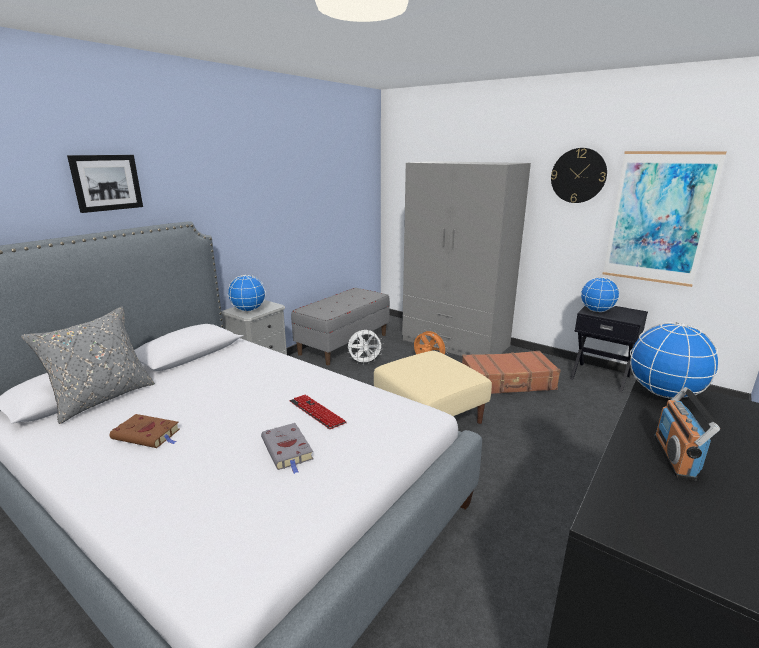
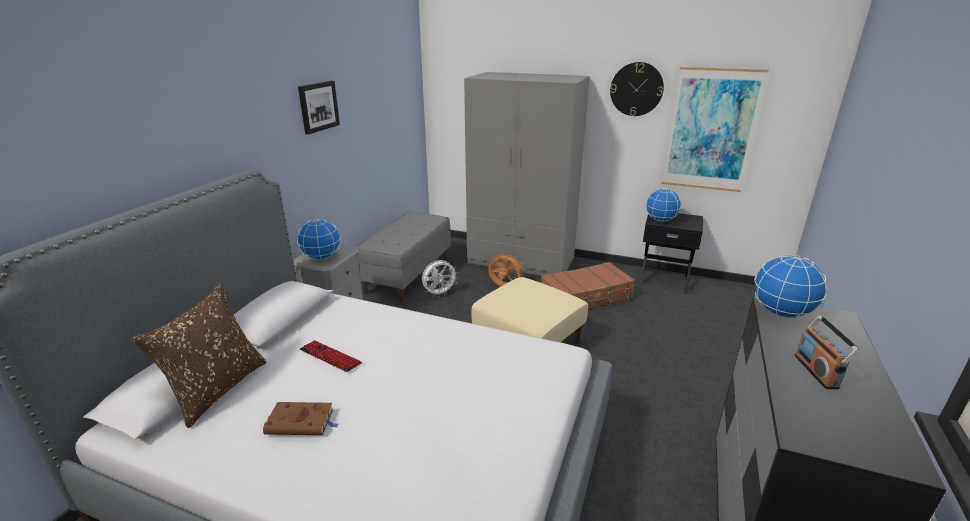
camera: 15 degrees left, 5 degrees up
grey pillow [21,306,155,424] -> brown pillow [131,283,267,428]
picture [67,155,143,213] -> picture moved to [298,81,340,135]
grey book [261,423,314,474] -> none
keyboard [289,395,347,429] -> keyboard moved to [300,340,362,372]

